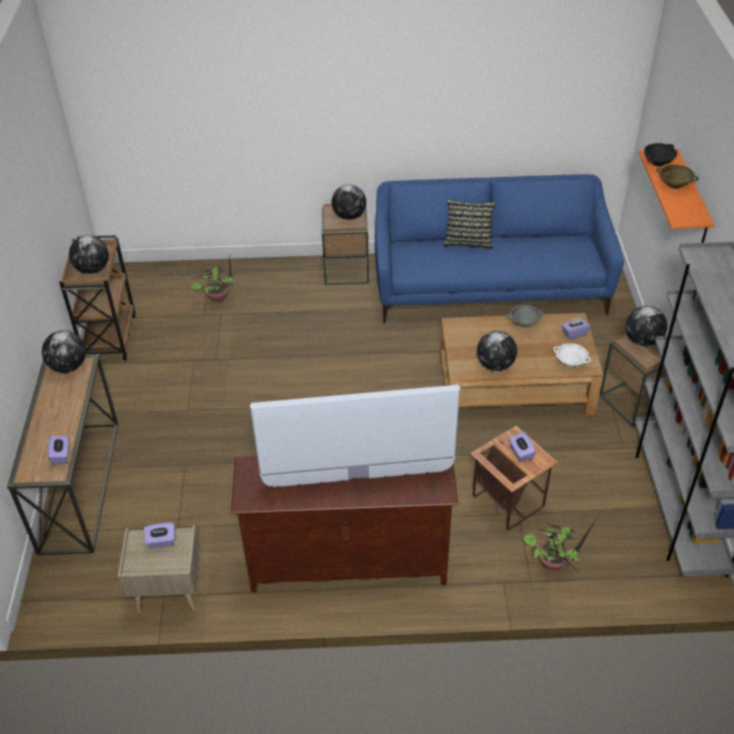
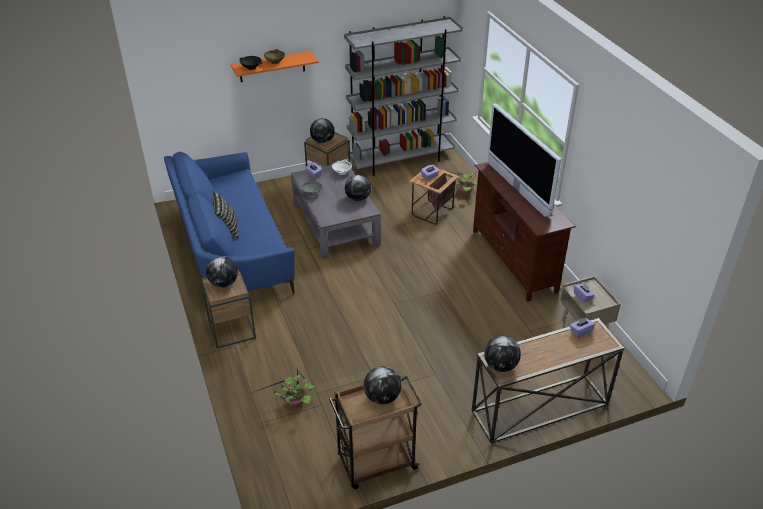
camera: 110 degrees left, 5 degrees down
brown coffee table [439,313,604,416] -> grey coffee table [291,165,381,259]

